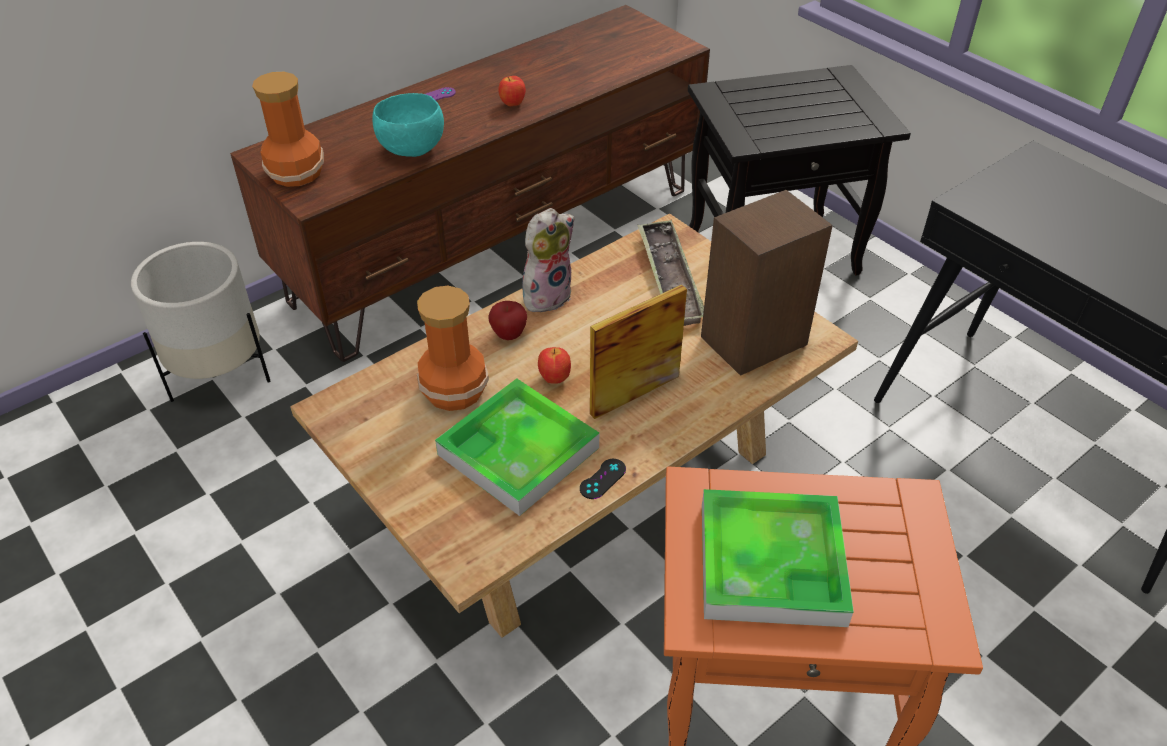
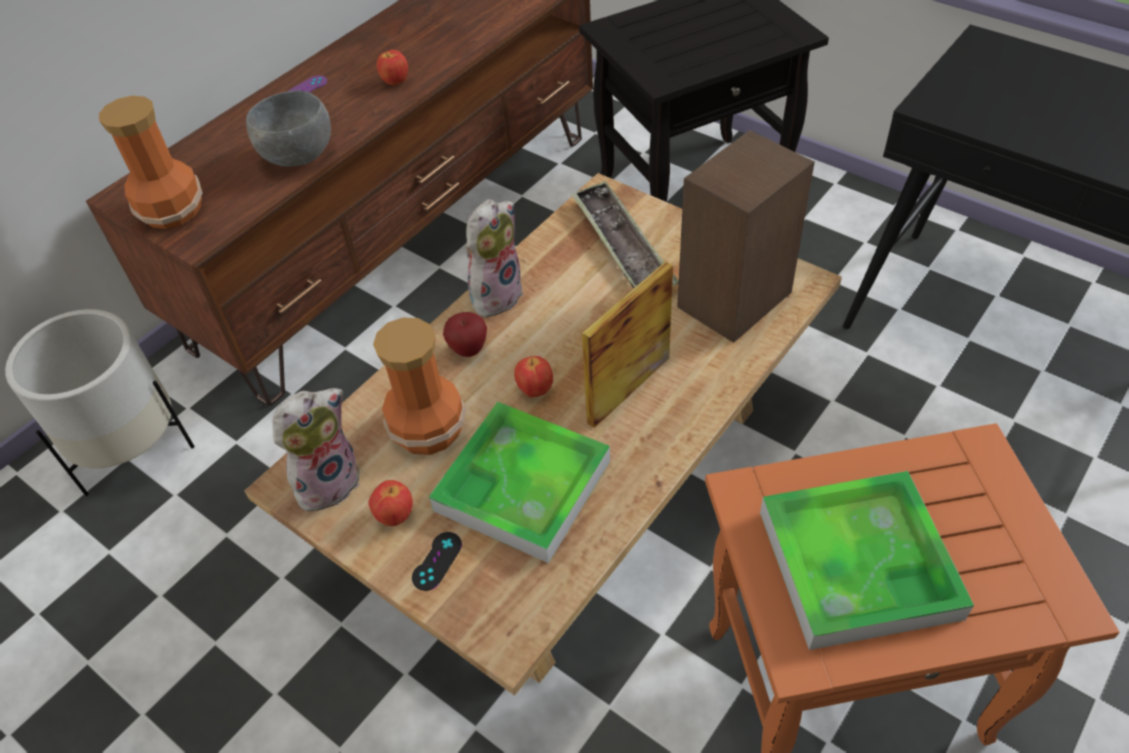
camera: 10 degrees left, 5 degrees up
turquoise bowl [372,93,444,157] -> grey bowl [246,90,331,167]
black game controller [580,459,626,499] -> black game controller moved to [412,532,462,591]
none -> plush toy [272,388,360,514]
none -> apple [368,480,413,526]

